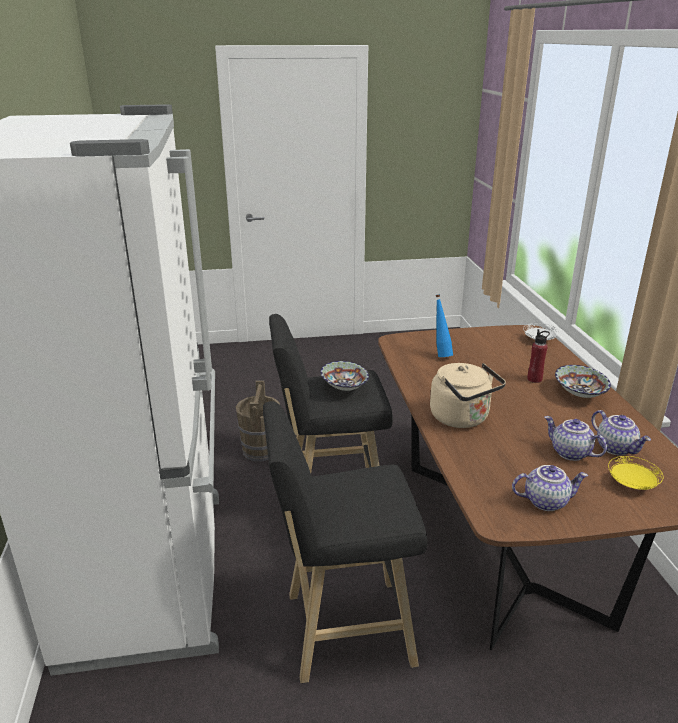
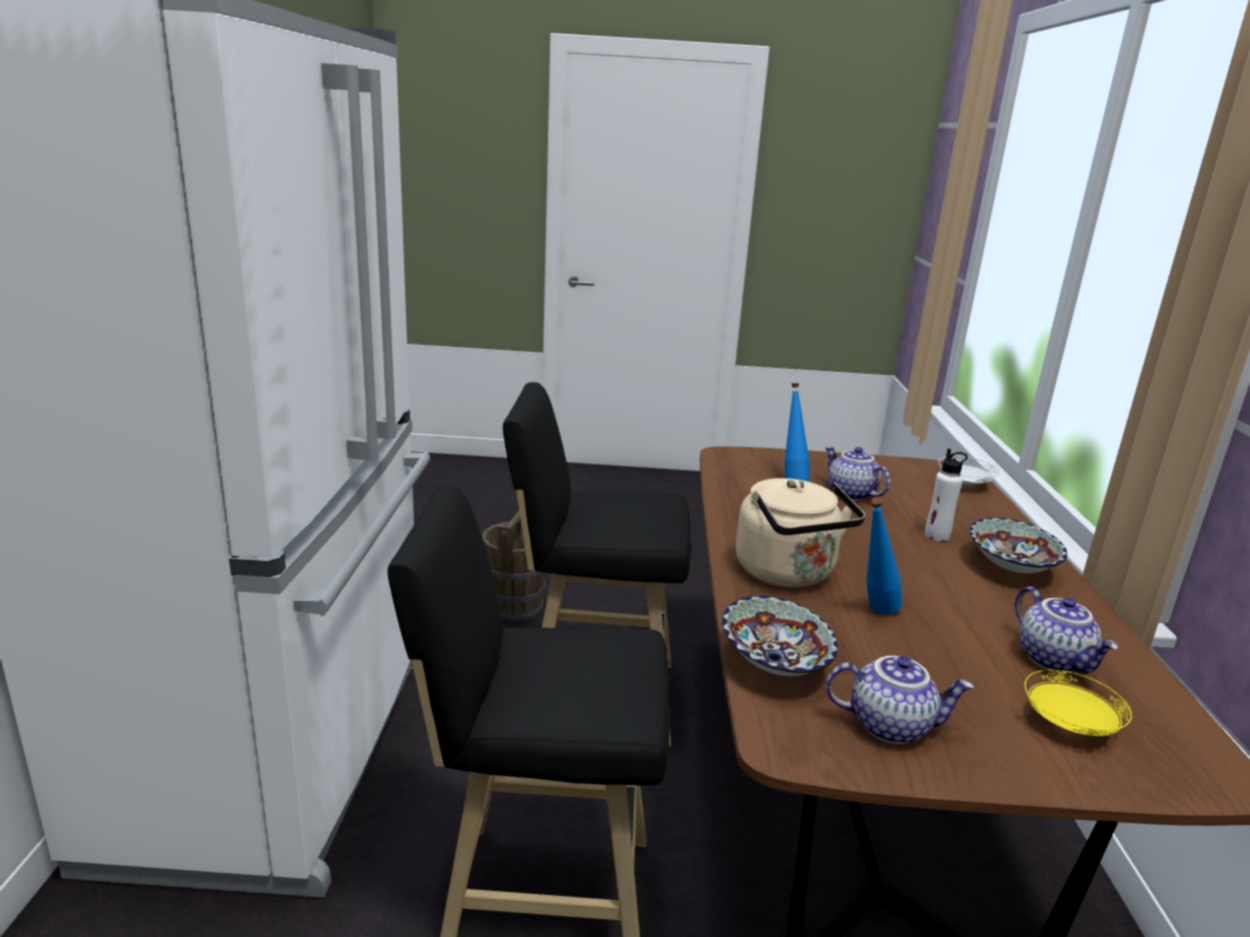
camera: 10 degrees right, 5 degrees down
bowl [320,361,369,391] -> bowl moved to [722,596,838,676]
red bottle [527,329,550,383] -> white bottle [925,449,968,541]
teapot [545,416,607,461] -> teapot moved to [825,446,890,501]
none -> blue bottle [867,497,902,615]

